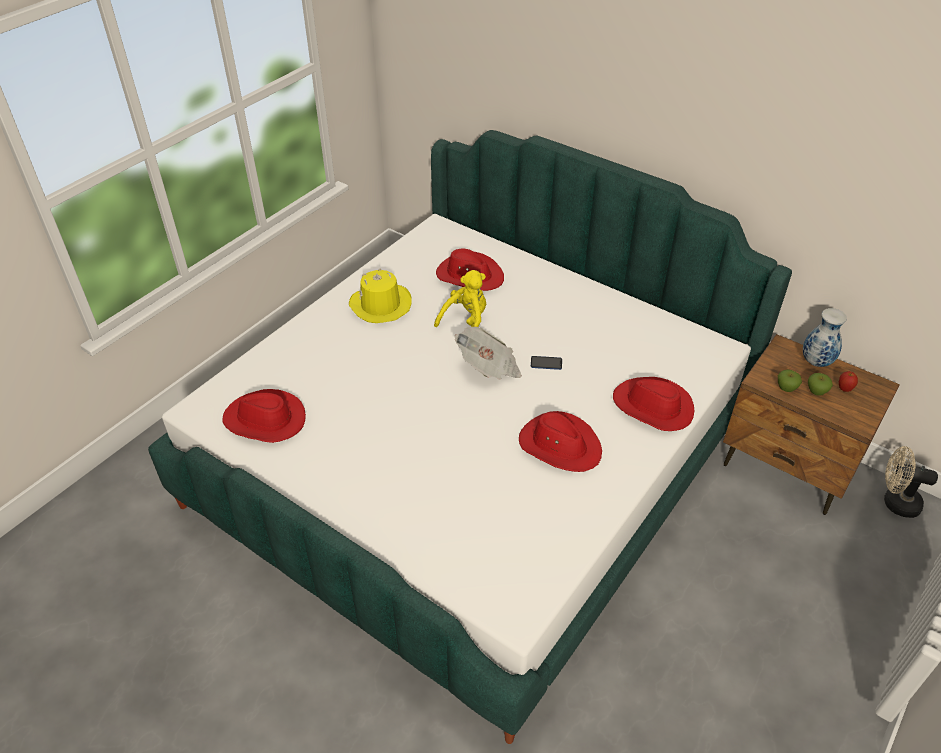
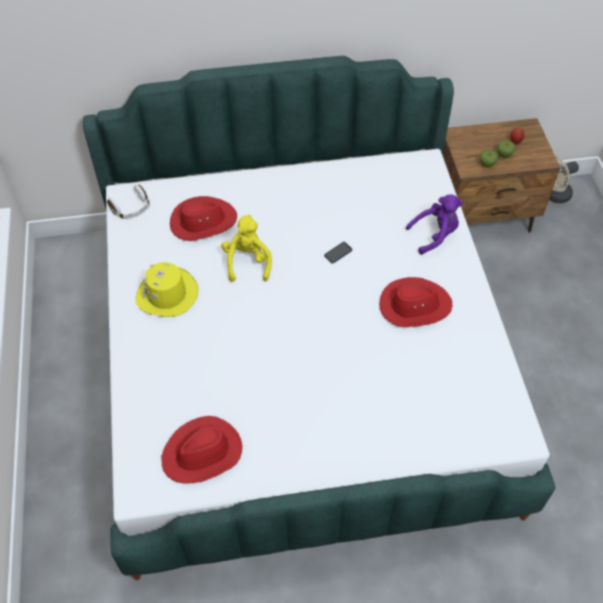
camera: 45 degrees left, 10 degrees up
newspaper [455,327,522,379] -> none
red hat [613,377,694,431] -> purple plush toy [406,194,463,254]
vase [803,308,847,367] -> none
none -> white headphones [107,185,149,219]

